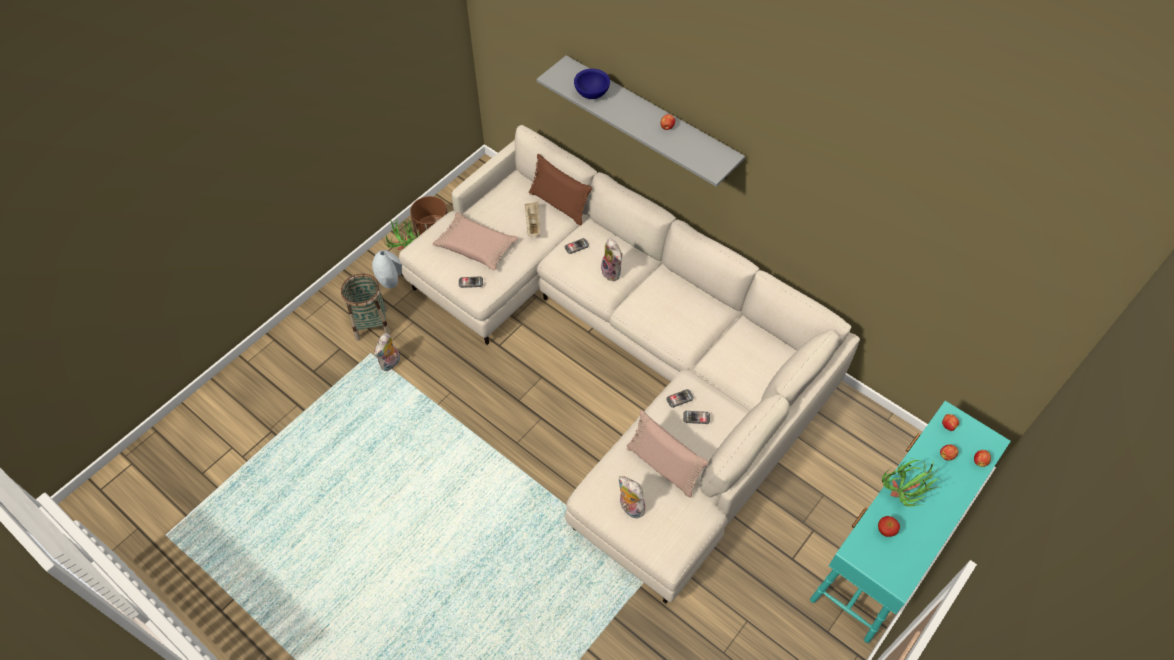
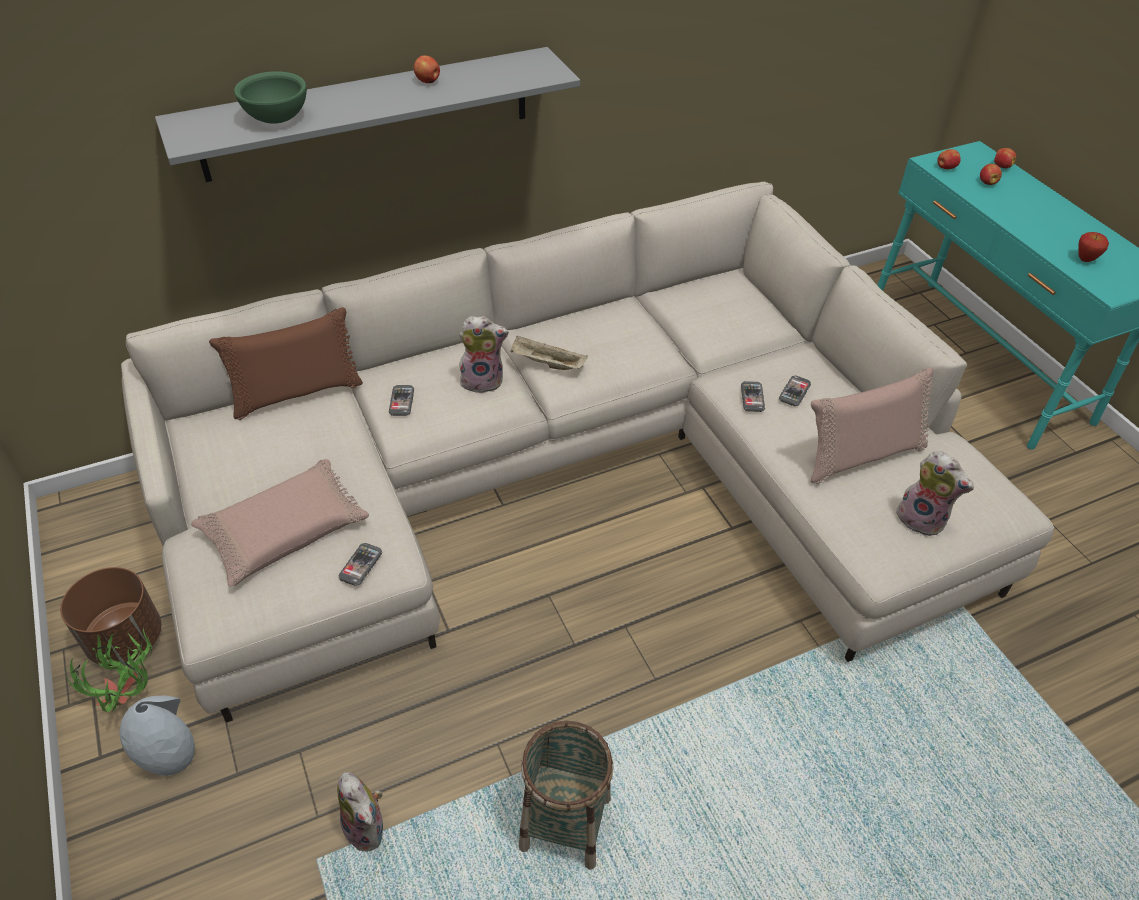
camera: 65 degrees left, 10 degrees down
basket [341,273,390,341] -> basket moved to [519,721,613,870]
beige tray [525,202,540,236] -> beige tray moved to [510,335,588,370]
blue bowl [574,69,610,99] -> green bowl [234,71,307,124]
plush toy [618,476,645,518] -> plush toy turned 120 degrees counterclockwise [896,451,974,537]
potted plant [882,458,939,507] -> none

